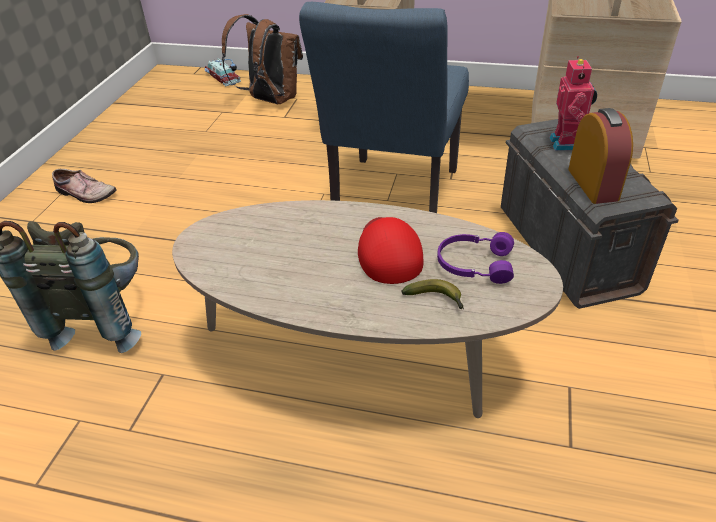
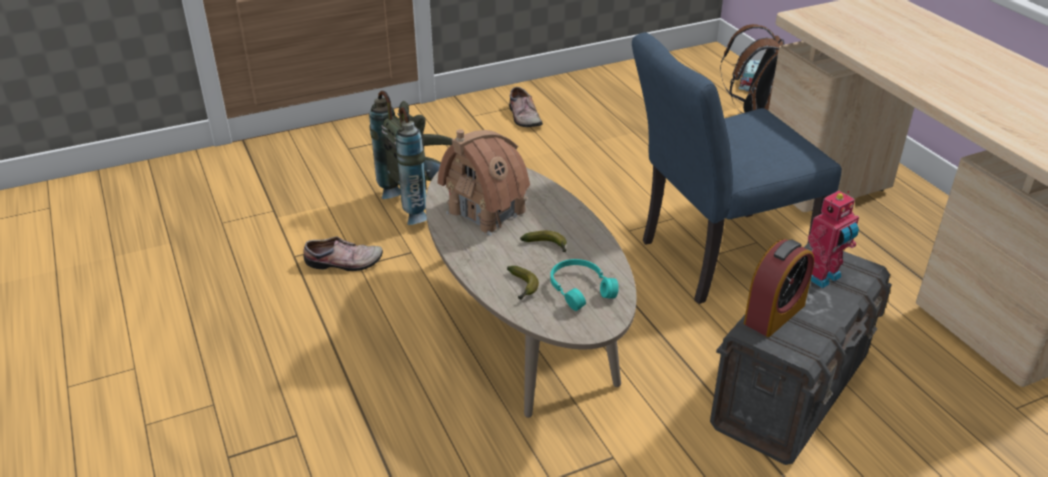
camera: 50 degrees right, 5 degrees down
red cap [358,217,424,284] -> banana [520,231,567,252]
purple headphones [437,232,514,284] -> turquoise headphones [550,259,619,311]
none -> shoe [303,236,383,271]
none -> toy house [437,129,530,236]

